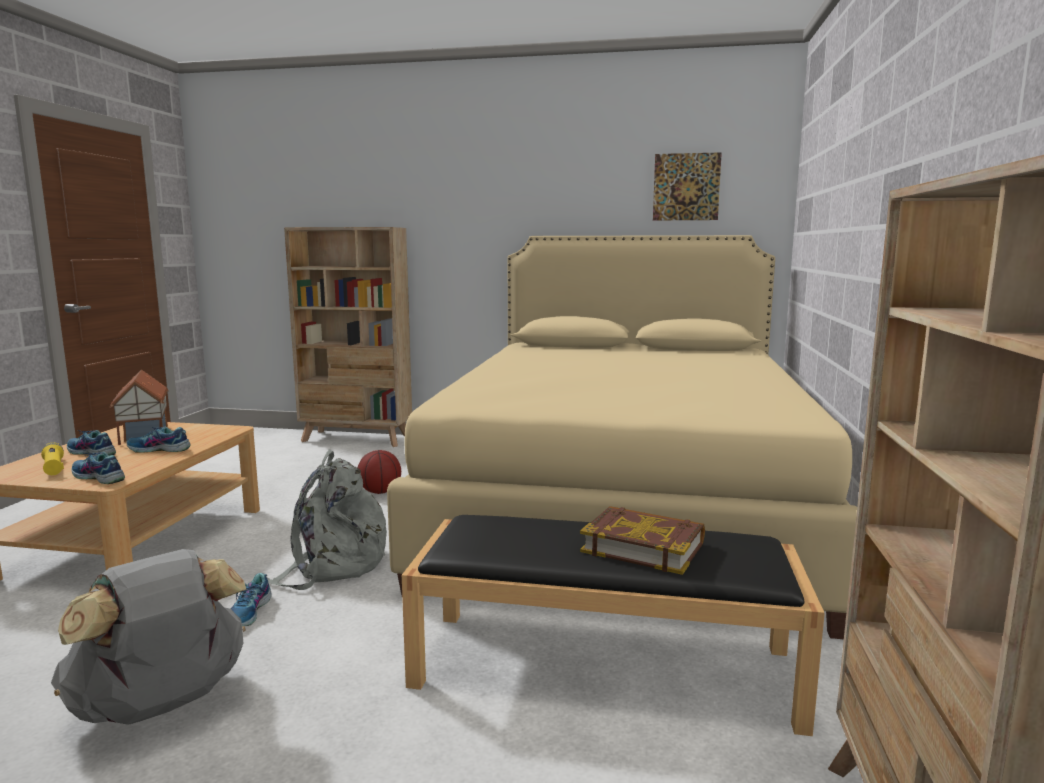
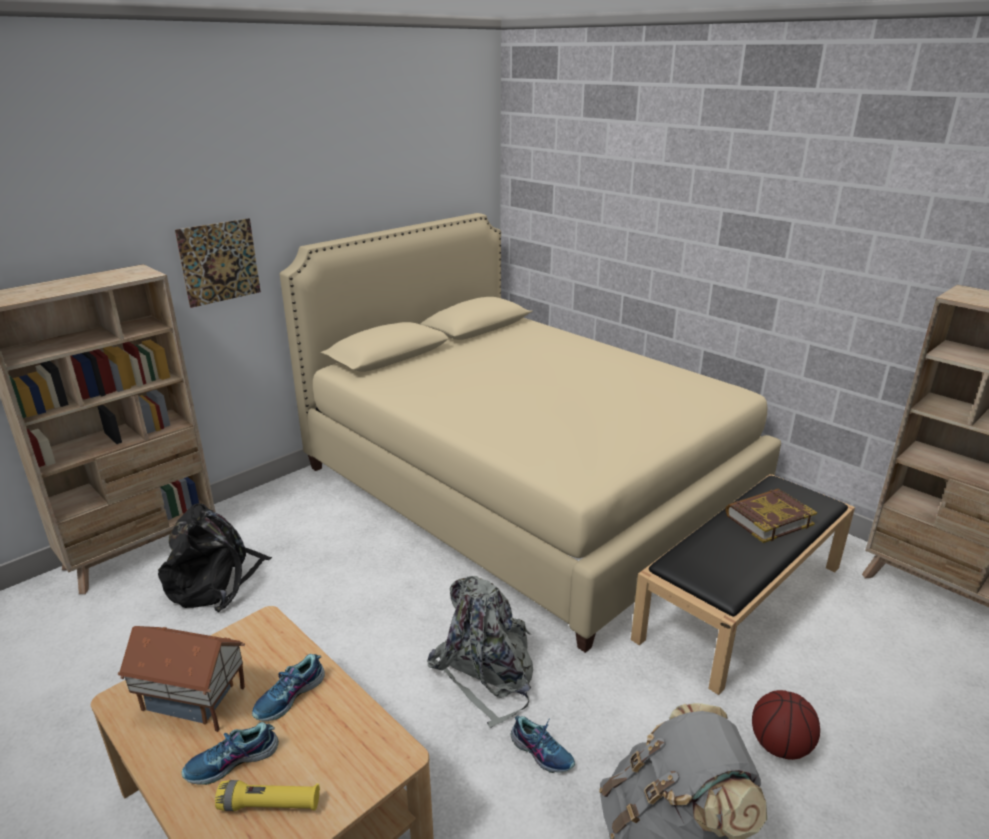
camera: 55 degrees left, 15 degrees up
shoe [71,452,125,484] -> none
basketball [358,450,401,494] -> basketball moved to [752,690,820,760]
picture [653,152,722,220] -> picture moved to [175,218,261,308]
none -> black backpack [158,503,272,612]

